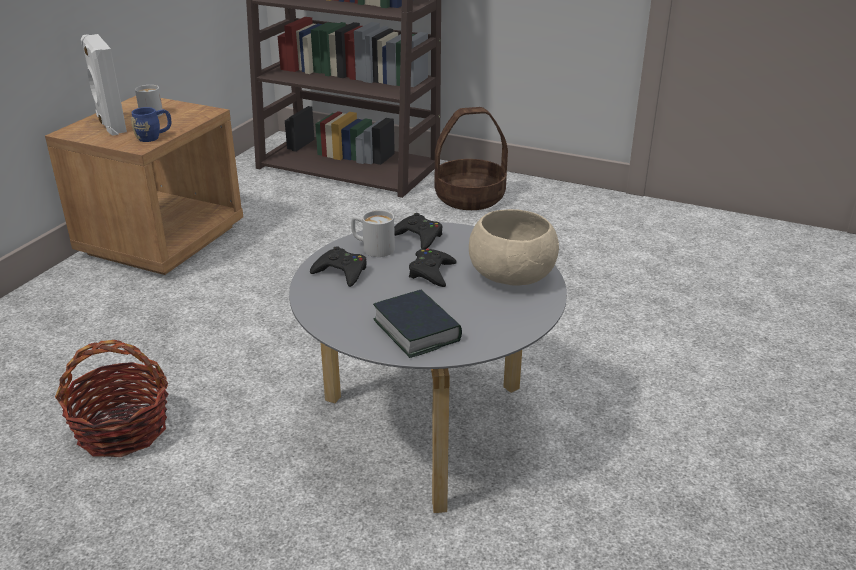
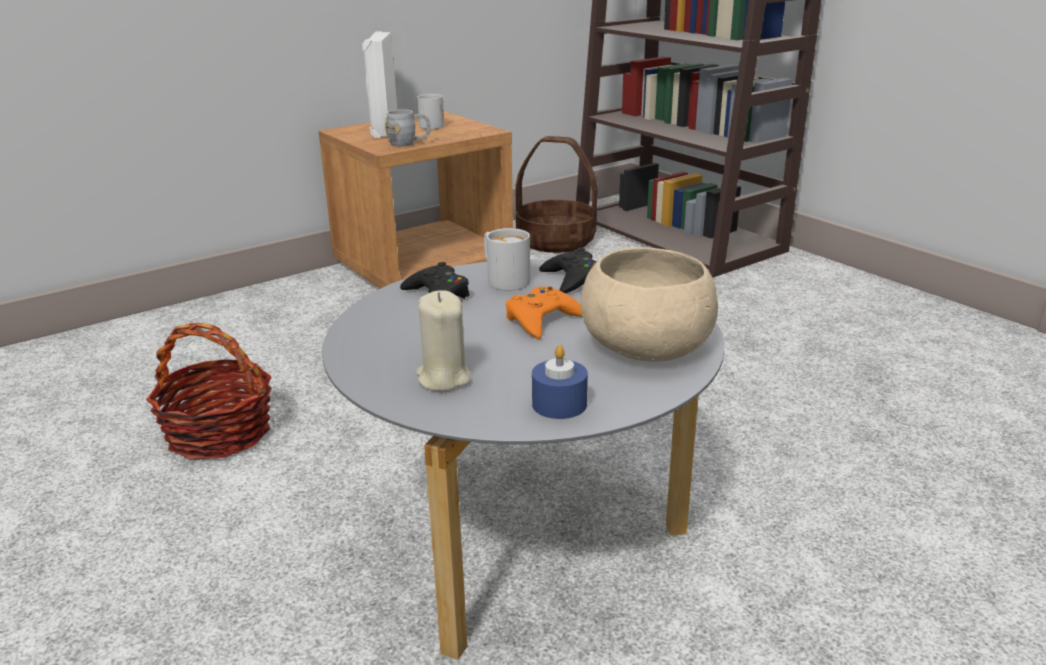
camera: 30 degrees right, 5 degrees down
blue mug [131,107,171,142] -> grey mug [385,109,431,147]
book [373,290,462,358] -> beige candle [416,290,471,391]
black game controller [409,248,457,287] -> orange game controller [505,286,582,339]
basket [434,107,508,210] -> basket moved to [515,136,598,253]
none -> blue candle [532,345,588,419]

